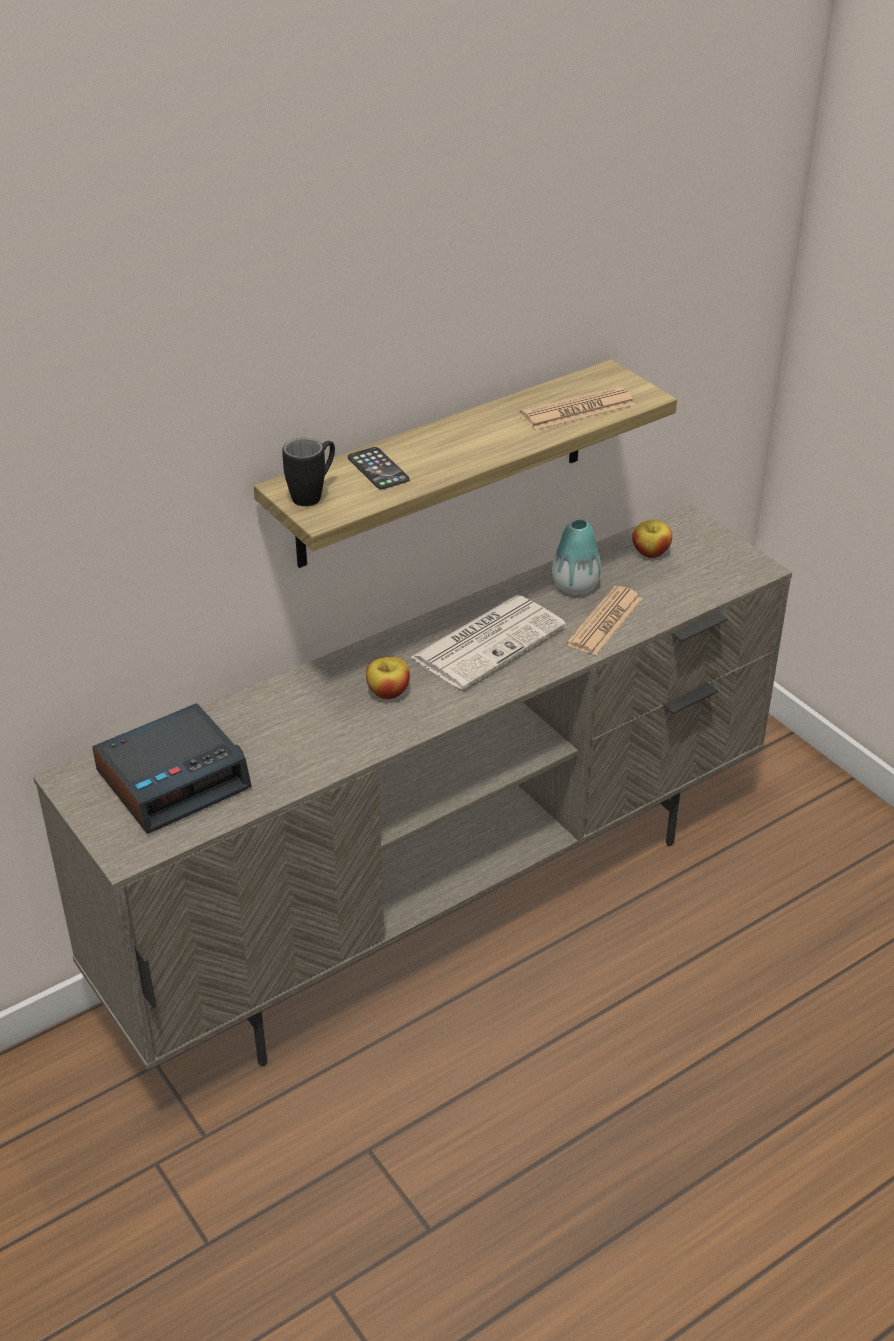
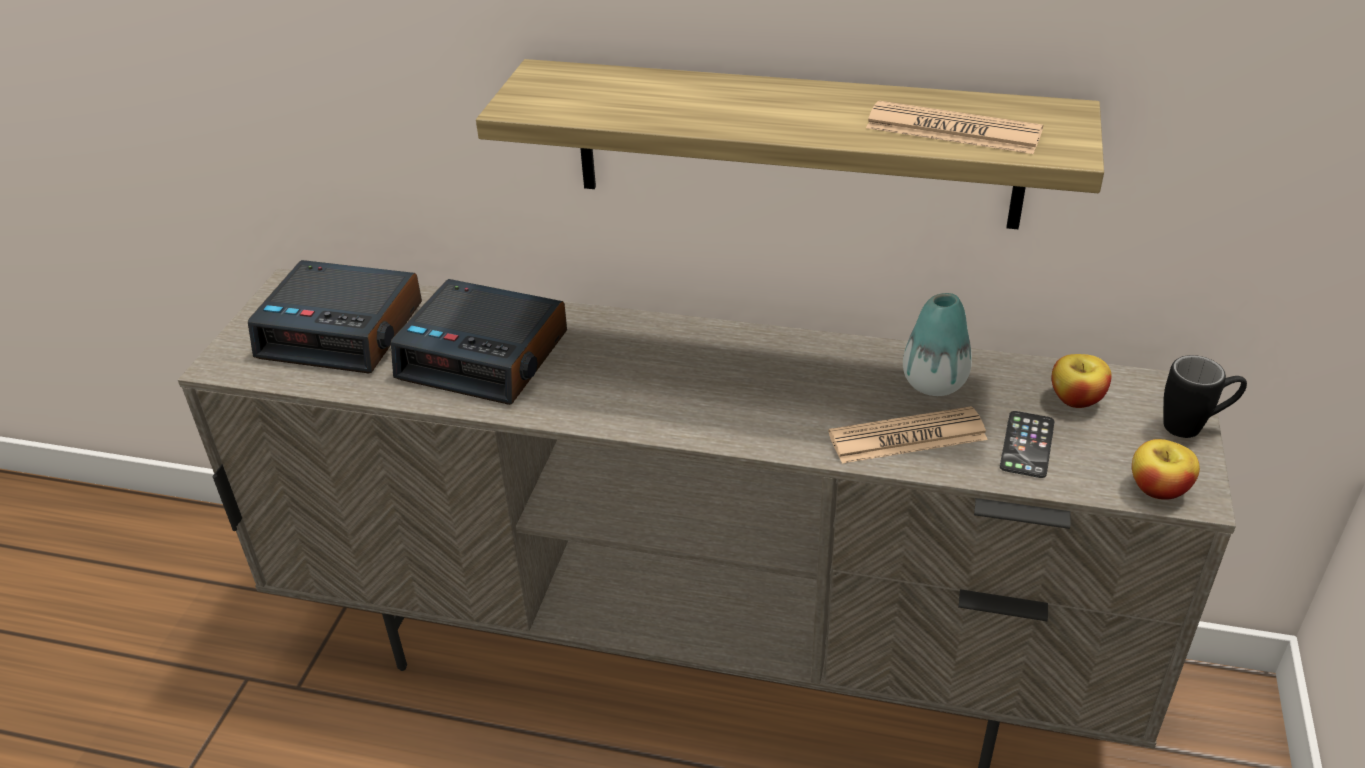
camera: 50 degrees right, 0 degrees up
black mug [282,438,335,506] -> black mug moved to [1163,355,1247,438]
phone [348,447,410,489] -> phone moved to [1000,411,1054,478]
apple [366,657,410,699] -> apple moved to [1132,439,1200,500]
newspaper [410,595,566,690] -> none
none -> alarm clock [391,279,567,405]

